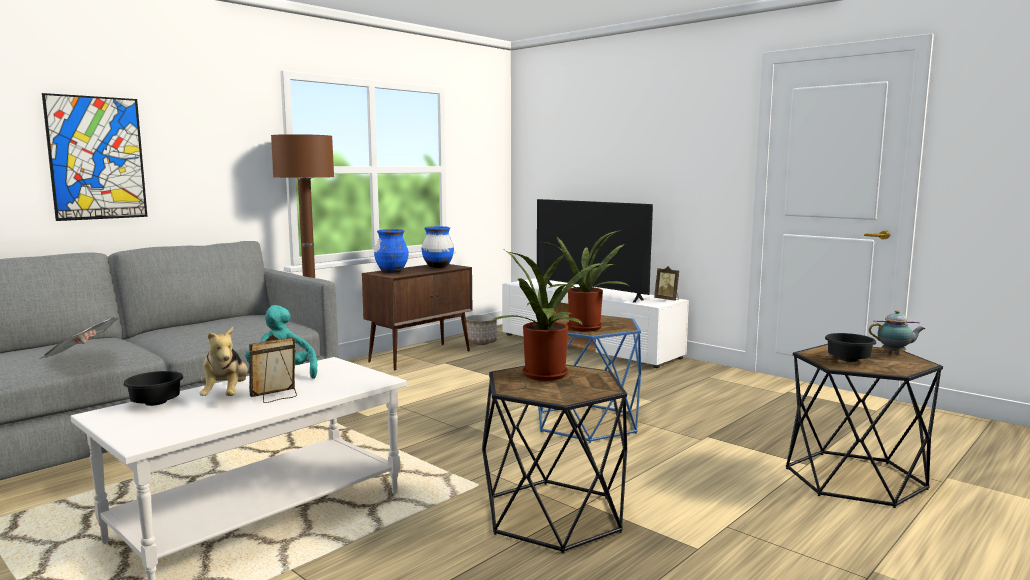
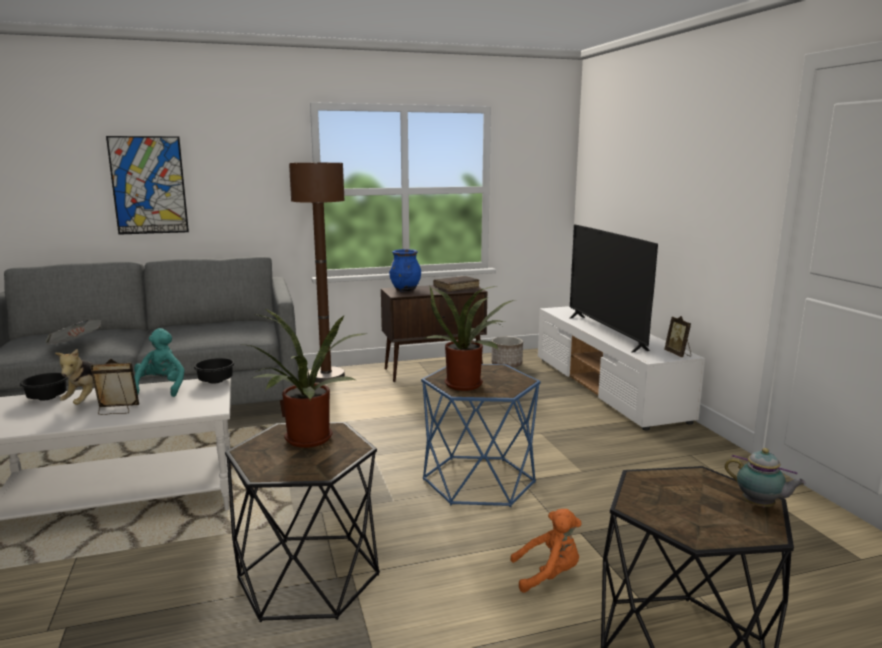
camera: 30 degrees right, 5 degrees up
blue vase [422,226,454,268] -> brown book [433,276,480,292]
black bowl [825,333,876,362] -> black bowl moved to [193,358,235,384]
none -> orange plush toy [510,509,581,593]

